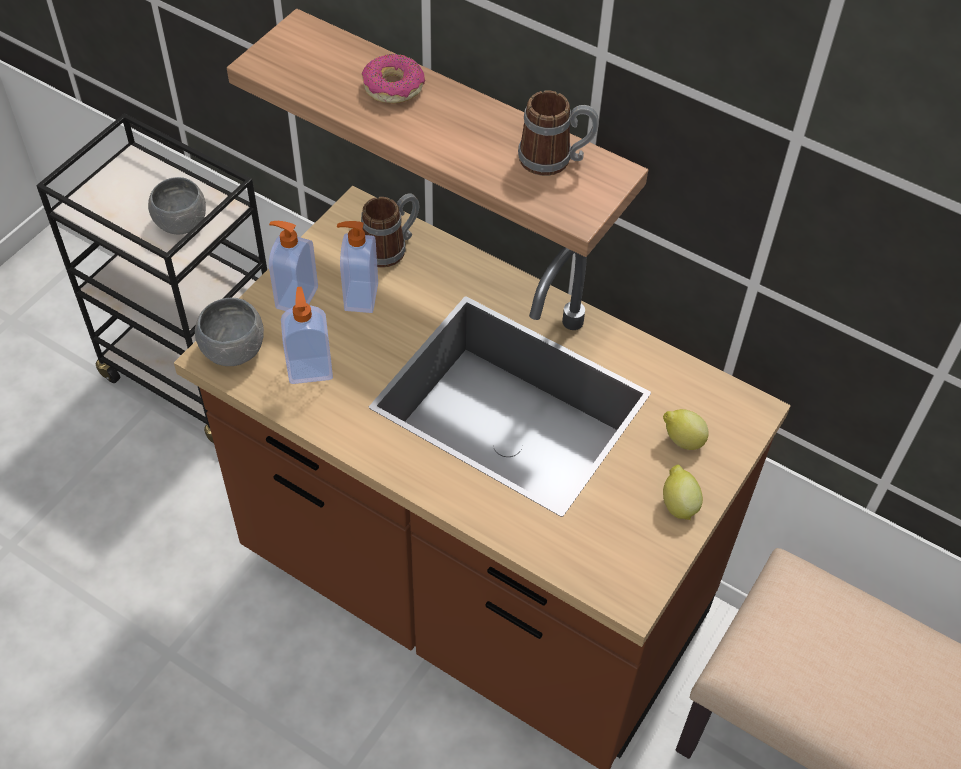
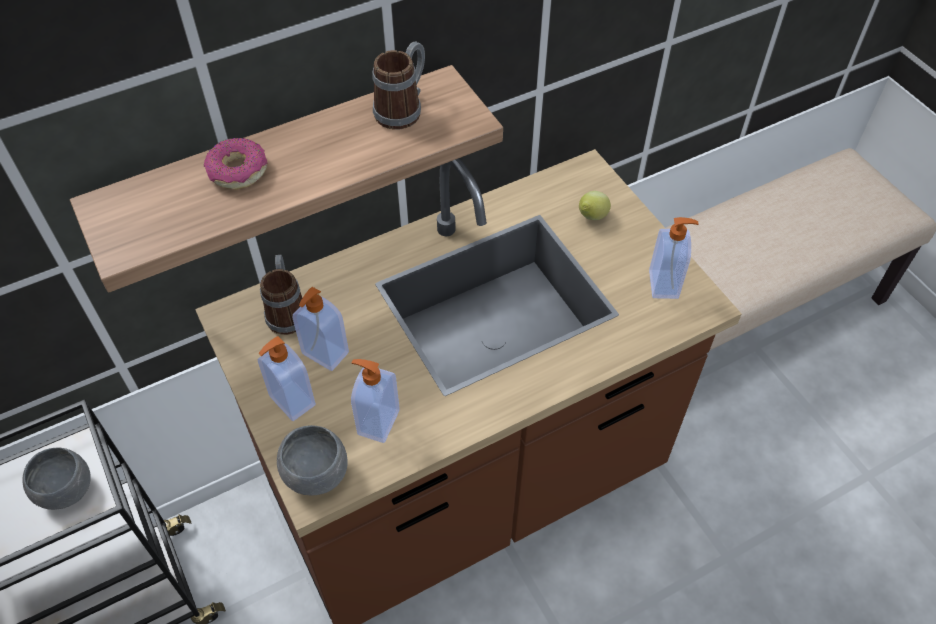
camera: 60 degrees left, 0 degrees up
lemon [663,465,703,520] -> none
none -> soap dispenser [649,217,699,299]

